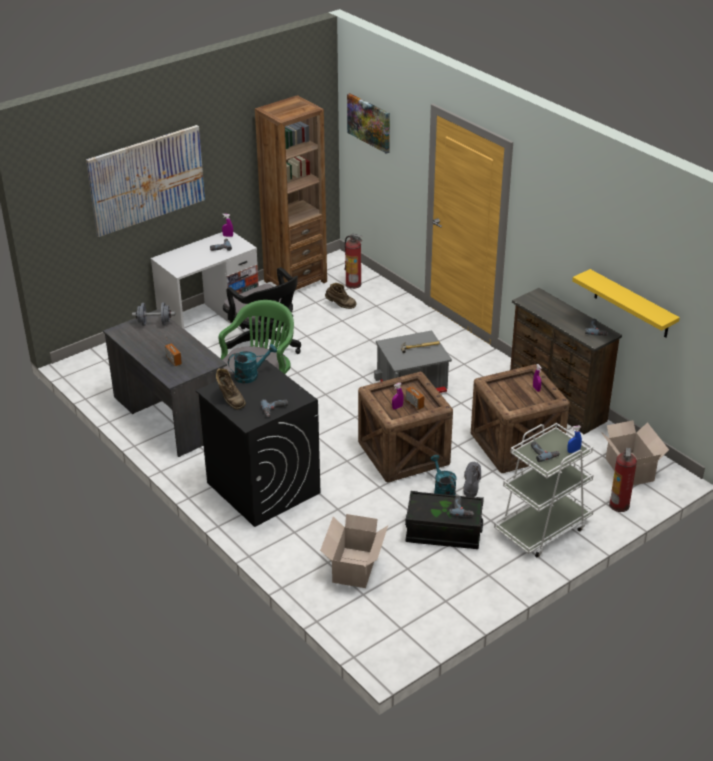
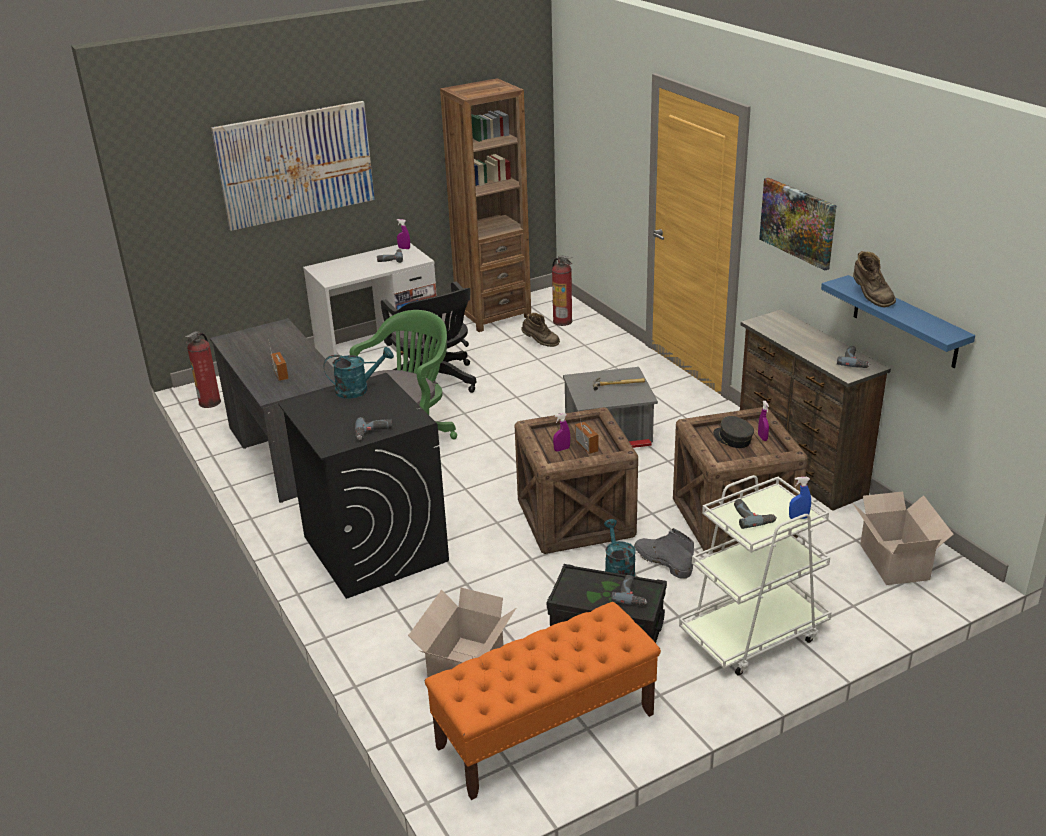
camera: 10 degrees right, 5 degrees down
grey dumbbell [132,302,175,326] -> none
brown boot [216,368,246,410] -> brown boot moved to [853,251,896,307]
picture [347,93,390,154] -> picture moved to [759,178,837,271]
grey boot [463,462,481,497] -> grey boot turned 60 degrees counterclockwise [634,528,694,579]
yellow shelf [572,269,680,338] -> blue shelf [821,275,975,368]
fire extinguisher [609,447,637,512] -> fire extinguisher moved to [185,331,221,408]
none -> orange bench [425,602,661,800]
none -> grey cap [713,416,754,448]

